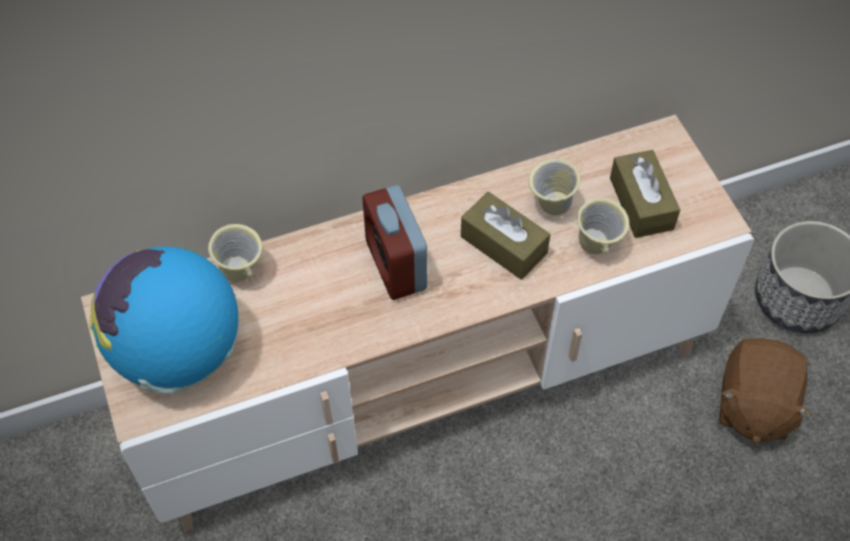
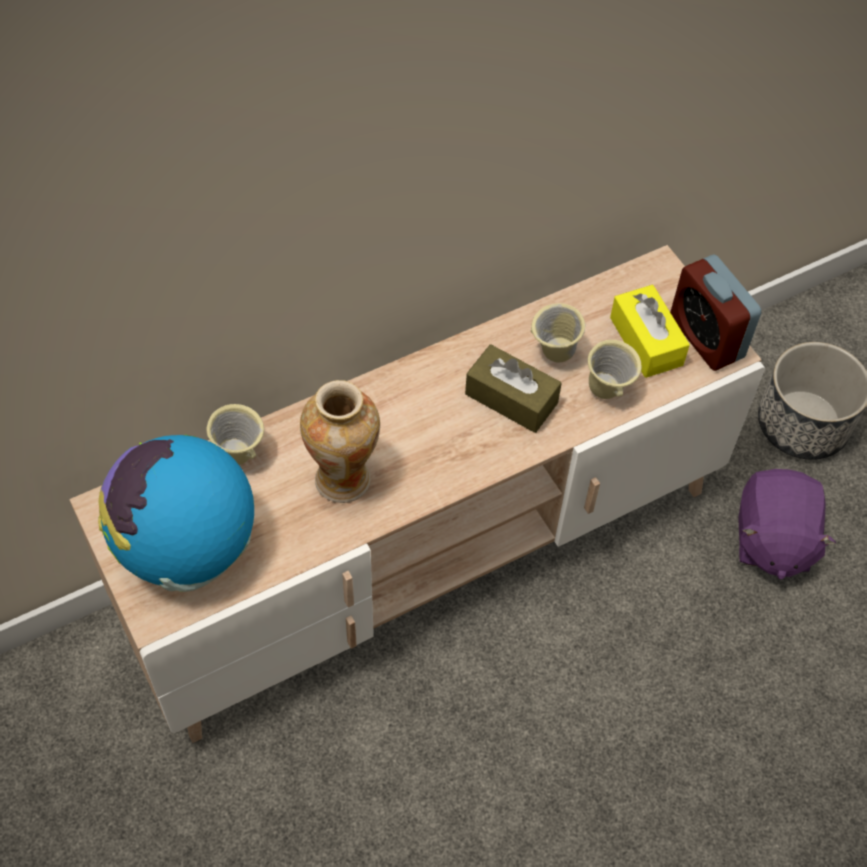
camera: 10 degrees left, 0 degrees up
alarm clock [362,185,427,300] -> alarm clock moved to [670,254,761,371]
brown tissue box [610,150,680,238] -> yellow tissue box [610,285,690,378]
brown plush toy [719,338,812,444] -> purple plush toy [739,469,836,580]
none -> vase [300,380,380,503]

